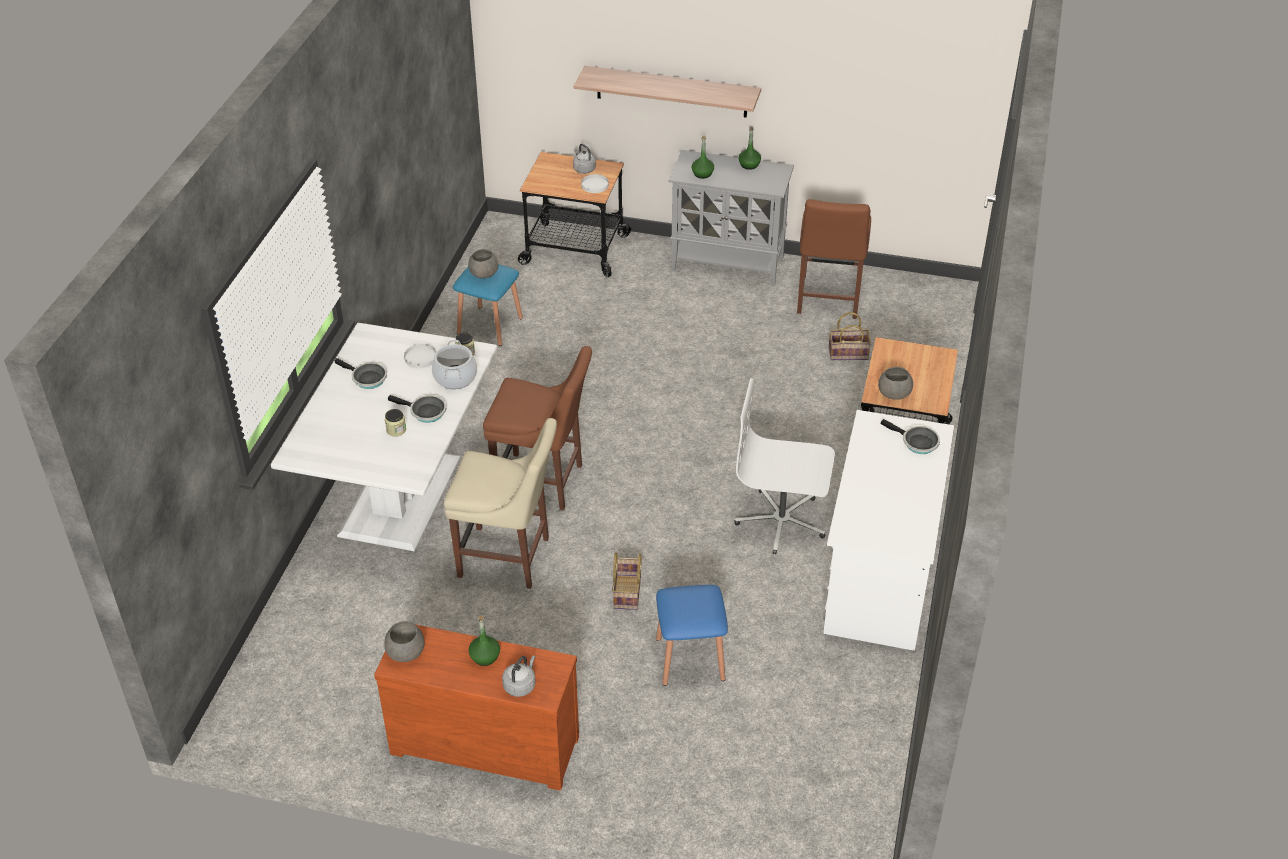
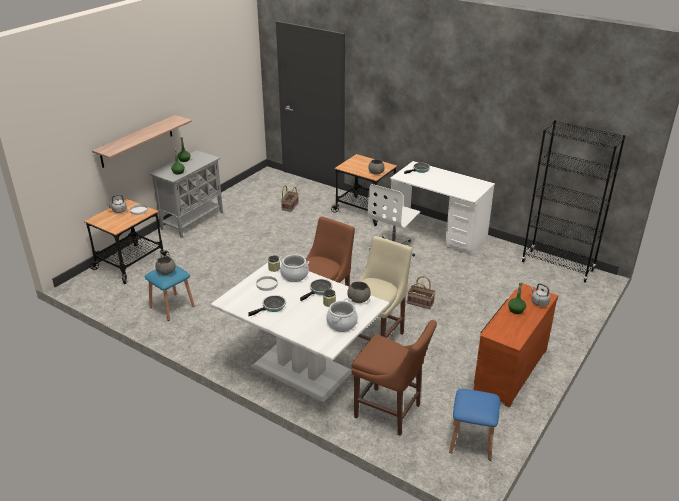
camera: 70 degrees left, 10 degrees down
grey bowl [384,621,425,662] -> grey bowl moved to [347,281,371,303]
blue stool [656,585,728,686] -> blue stool moved to [449,389,500,461]
brown chair [797,199,871,319] -> brown chair moved to [352,320,437,436]
none -> cooking pot [326,298,358,332]
none -> black bookcase [521,120,626,282]

